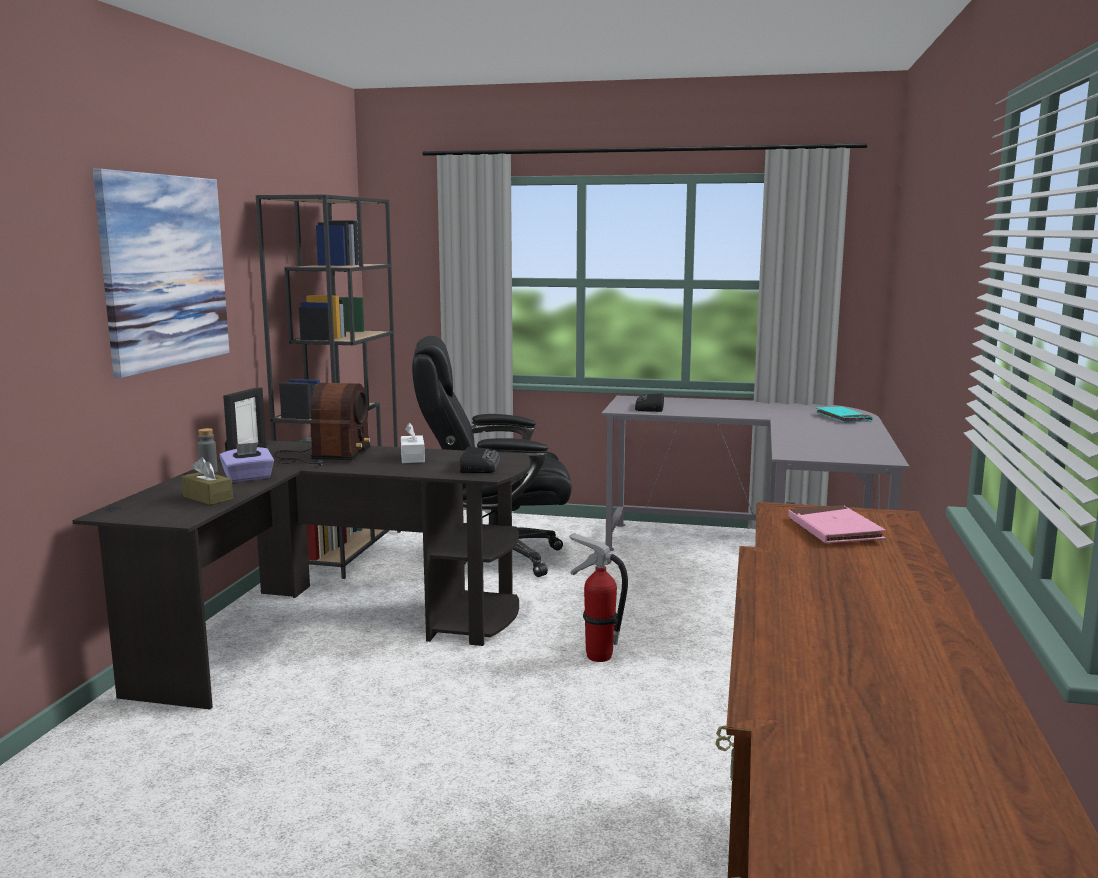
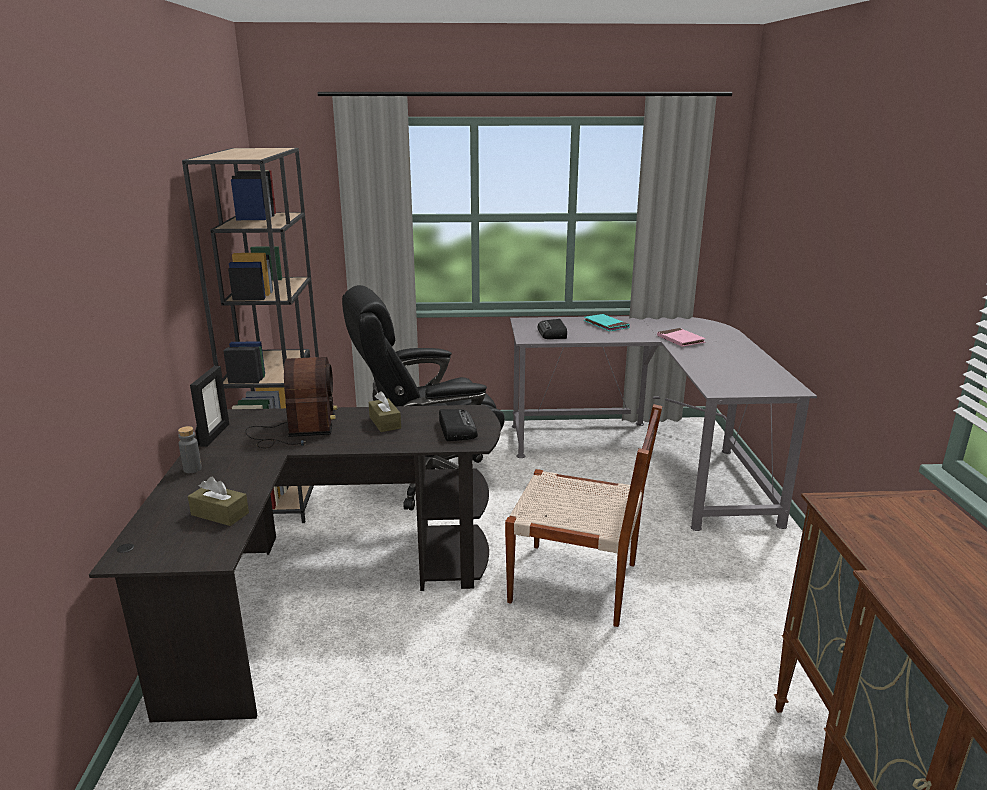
camera: 15 degrees left, 10 degrees up
picture [93,169,229,378] -> none
purple tissue box [219,442,274,482] -> none
white tissue box [401,423,425,463] -> brown tissue box [369,391,401,432]
fire extinguisher [569,533,628,662] -> chair [505,404,663,627]
pink book [788,505,886,544] -> pink book moved to [657,328,705,347]
turquoise book [815,407,873,423] -> turquoise book moved to [584,314,630,332]

